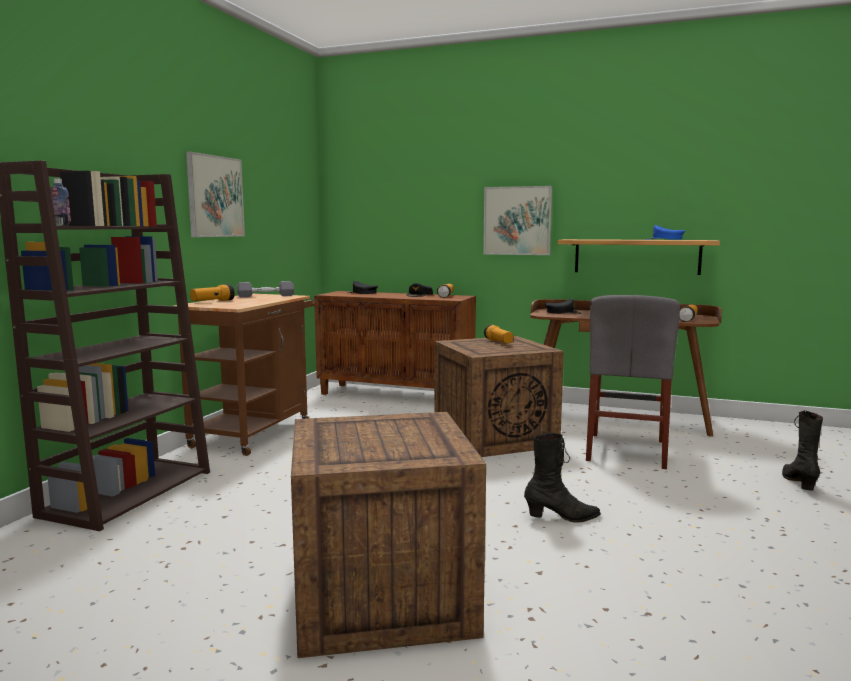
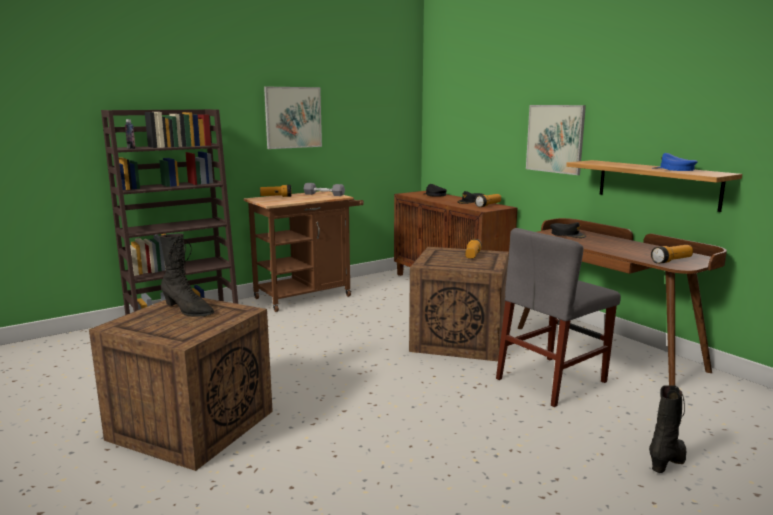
camera: 35 degrees right, 5 degrees up
black boot [524,433,601,523] -> black boot moved to [159,234,214,317]

